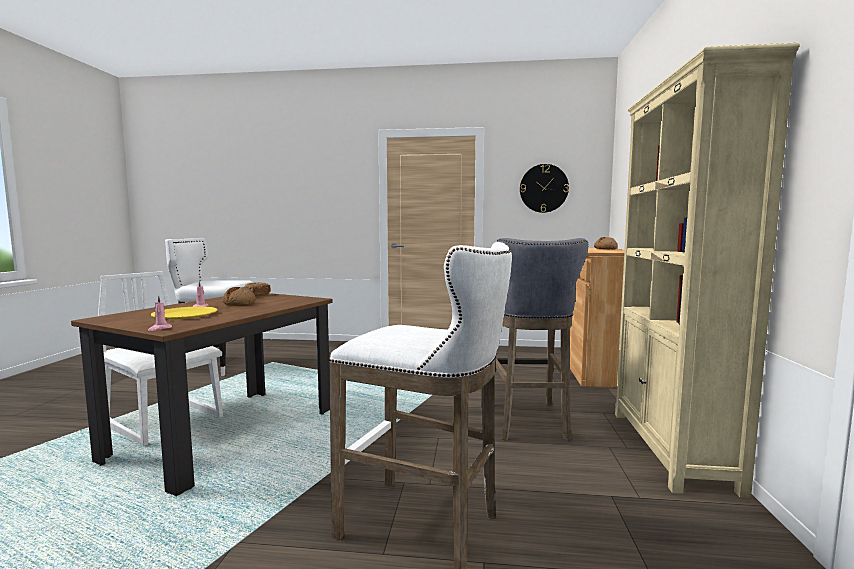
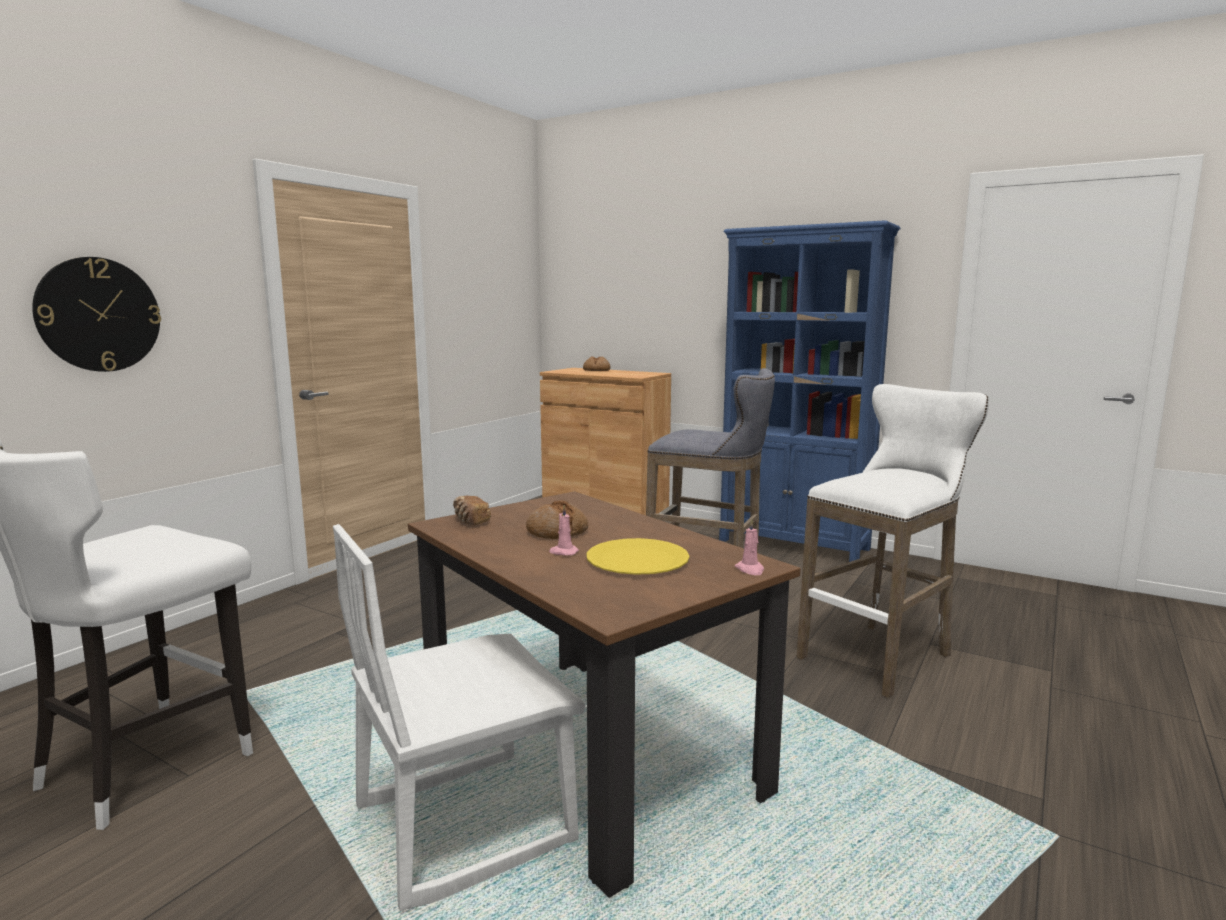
camera: 65 degrees left, 5 degrees up
wall clock [520,164,569,213] -> wall clock moved to [32,257,161,372]
beige bookcase [615,43,800,498] -> blue bookcase [719,220,901,562]

